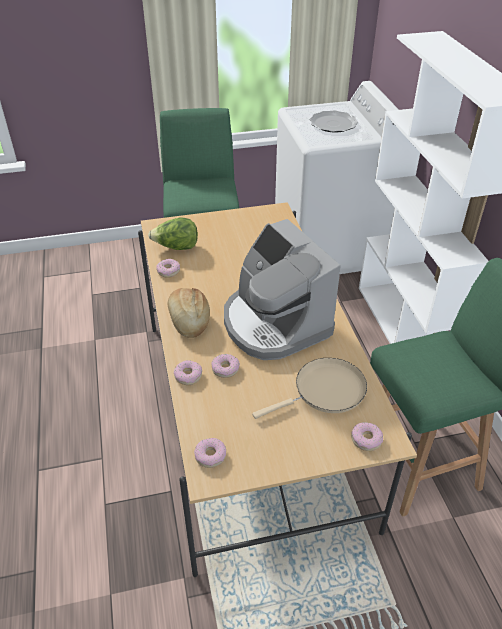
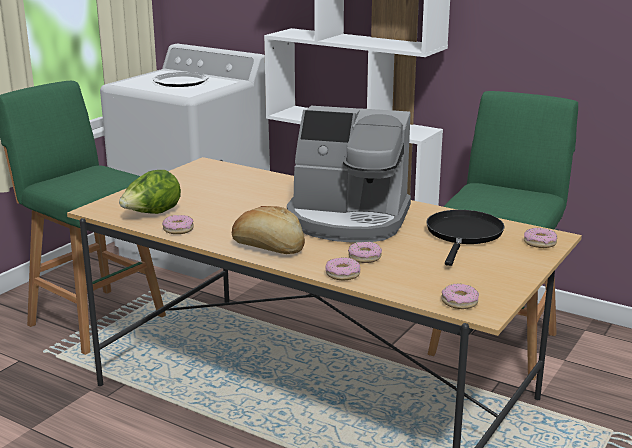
camera: 45 degrees left, 20 degrees down
beige frying pan [252,358,367,419] -> black frying pan [426,210,504,266]

